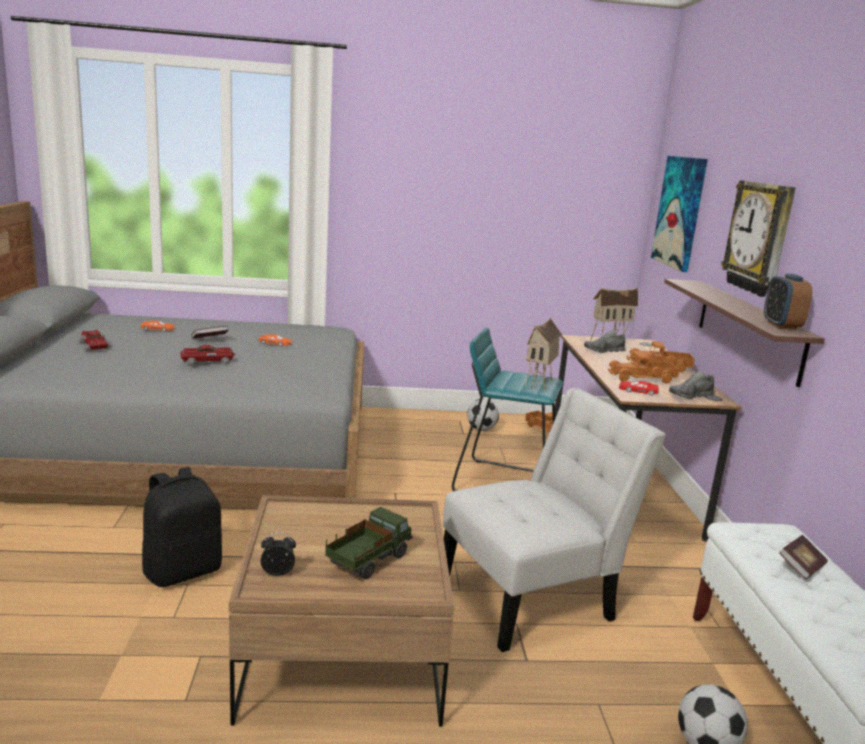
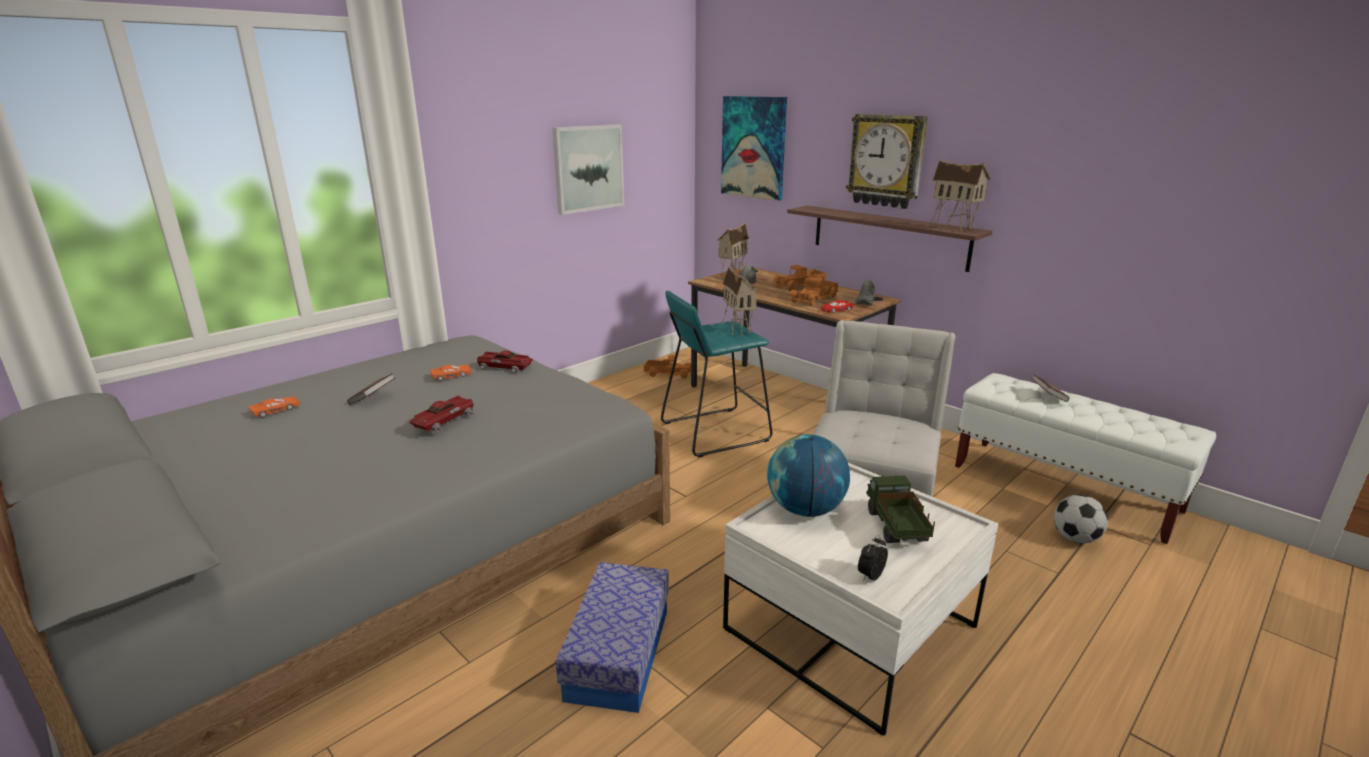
camera: 40 degrees left, 5 degrees up
toy car [77,329,113,351] -> toy car moved to [477,350,533,373]
black backpack [142,467,222,587] -> storage box [556,562,669,713]
brown coffee table [229,495,454,727] -> white coffee table [723,463,998,736]
football [467,399,499,431] -> none
alarm clock [764,273,812,330] -> toy house [929,160,991,232]
none -> picture [552,124,624,215]
none -> globe [767,434,850,517]

